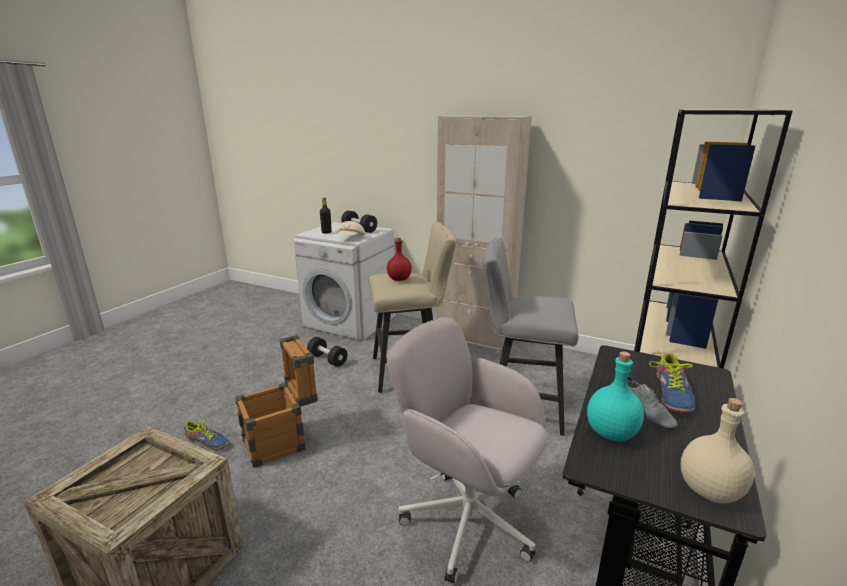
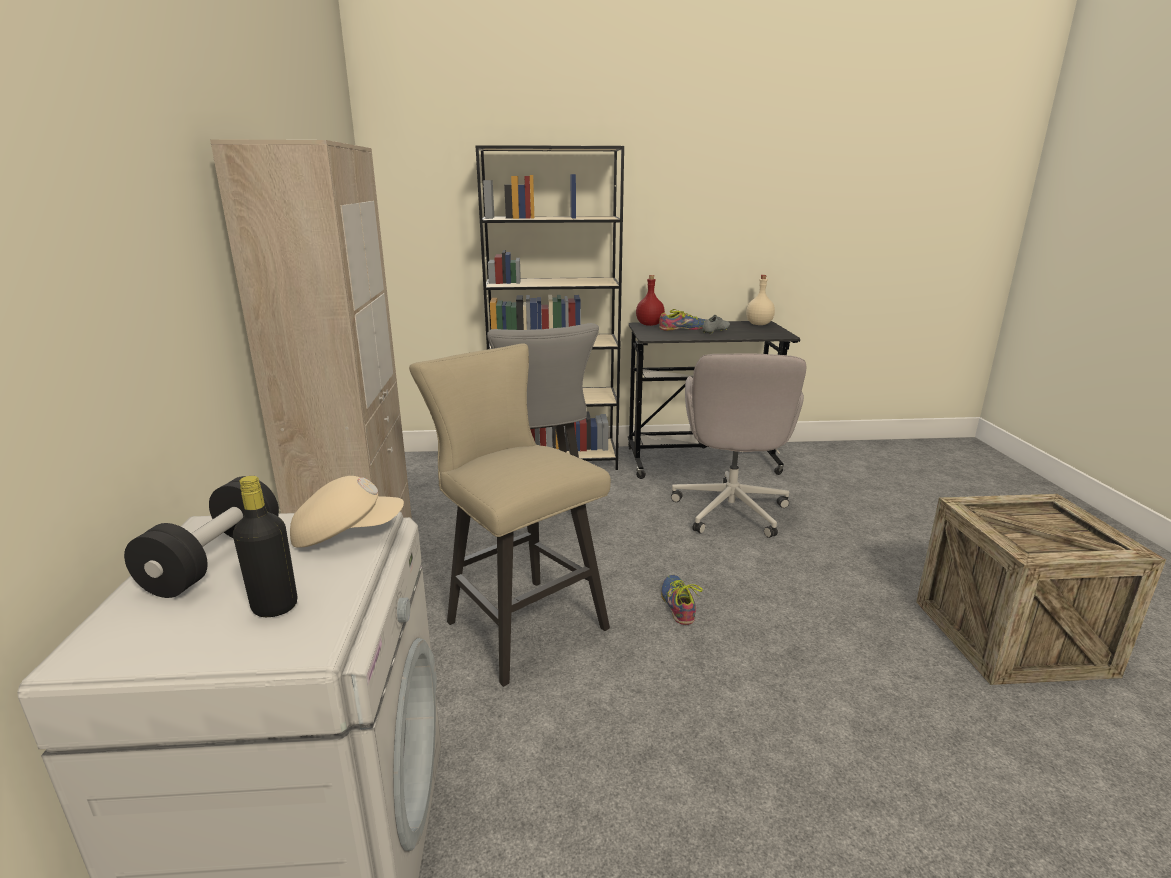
camera: 120 degrees left, 0 degrees up
shoe [182,419,229,450] -> shoe moved to [661,575,703,625]
crate [235,335,318,468] -> none
black dumbbell [307,337,347,367] -> none
red bottle [387,237,412,281] -> red bottle moved to [636,275,665,326]
turquoise bottle [587,351,644,442] -> none

